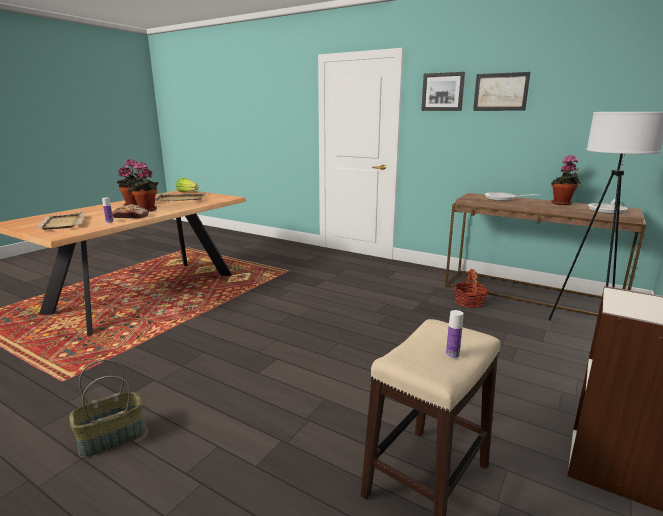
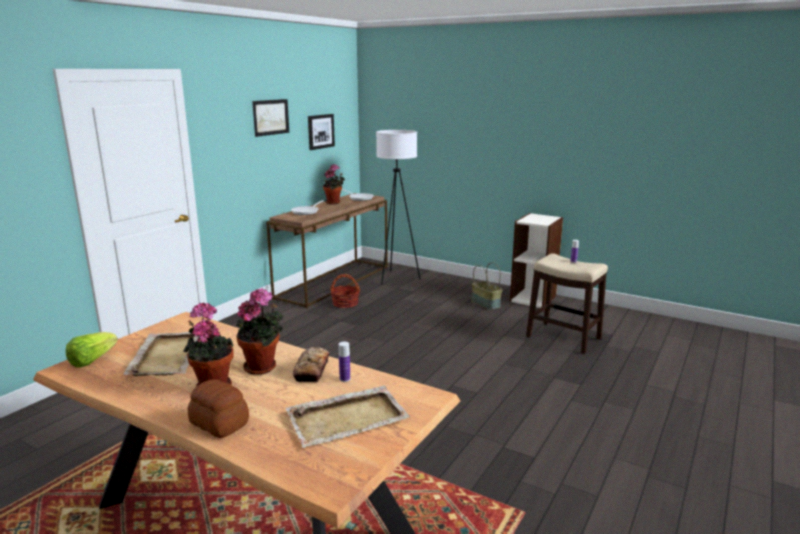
camera: 90 degrees left, 0 degrees up
basket [69,359,145,458] -> basket moved to [472,262,502,310]
picture [421,72,465,111] -> picture moved to [308,114,335,150]
none -> bread [187,379,249,438]

